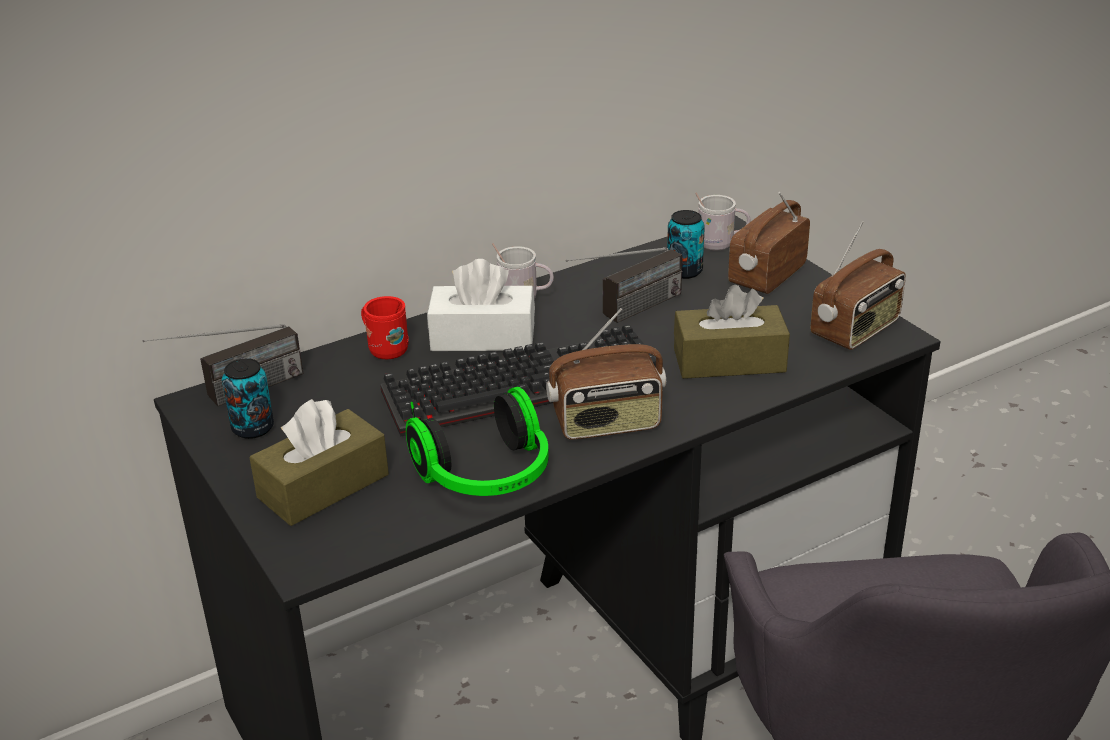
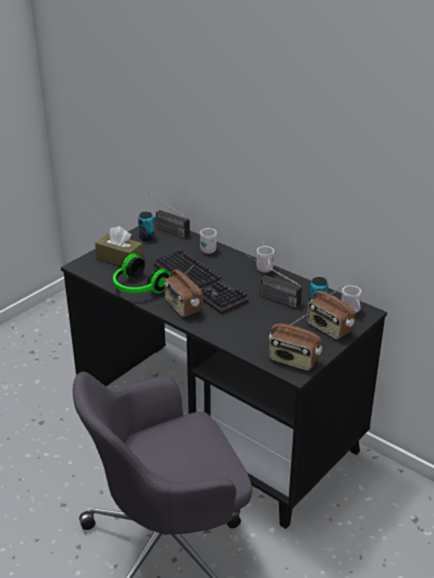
camera: 70 degrees right, 0 degrees up
red mug [361,296,409,359] -> white mug [200,228,217,254]
white tissue box [427,259,535,351] -> none
brown tissue box [674,285,790,379] -> none
radio [728,192,810,294] -> radio turned 150 degrees counterclockwise [307,285,355,339]

